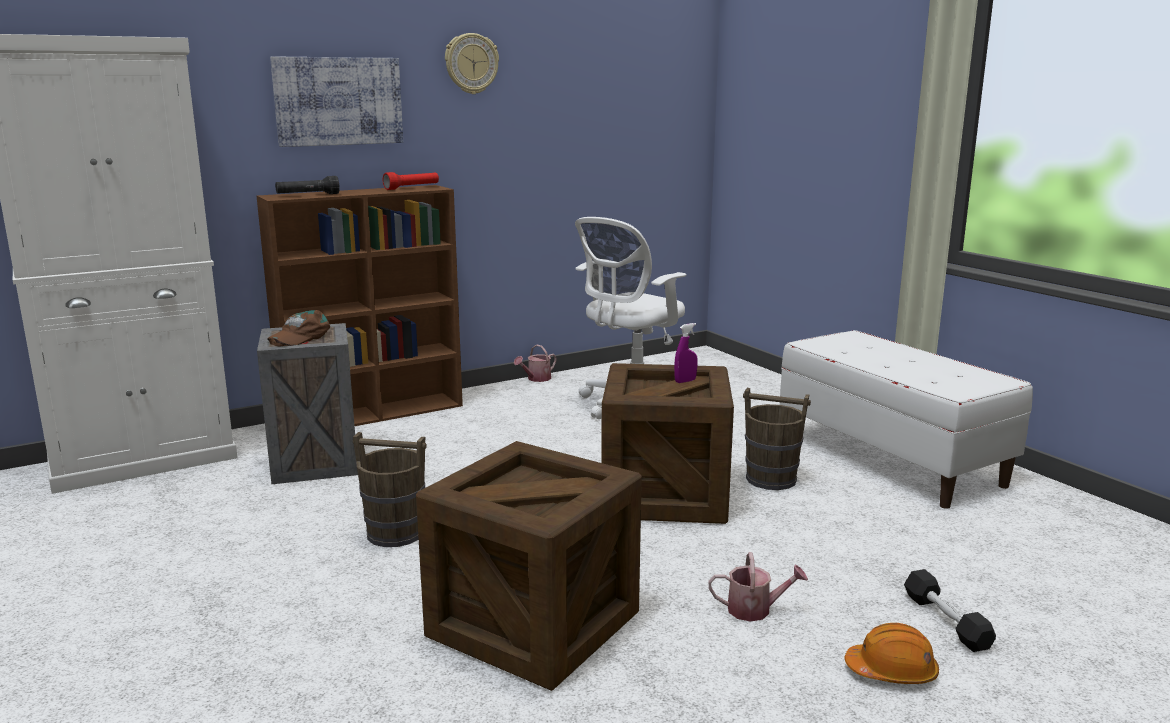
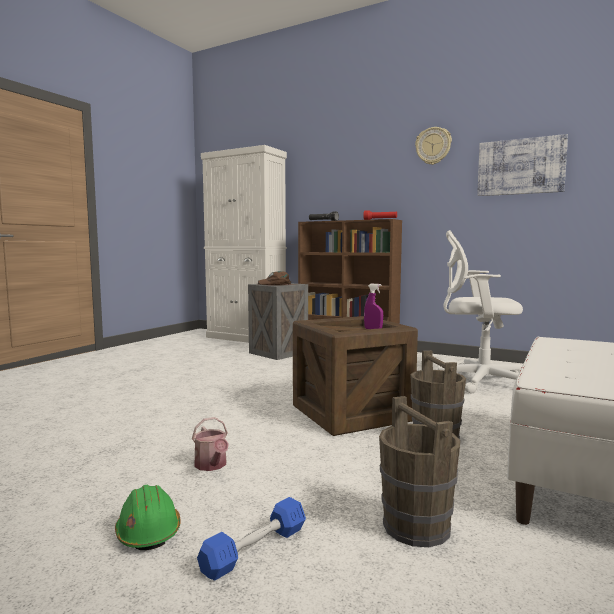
camera: 60 degrees right, 10 degrees down
picture [270,56,403,147] -> picture moved to [477,134,568,196]
brown bucket [353,432,427,547] -> brown bucket moved to [379,396,460,547]
crate [416,441,642,691] -> none
watering can [514,345,557,382] -> none
orange hard hat [845,623,939,684] -> green hard hat [115,485,181,550]
black dumbbell [904,569,996,652] -> blue dumbbell [197,497,306,580]

